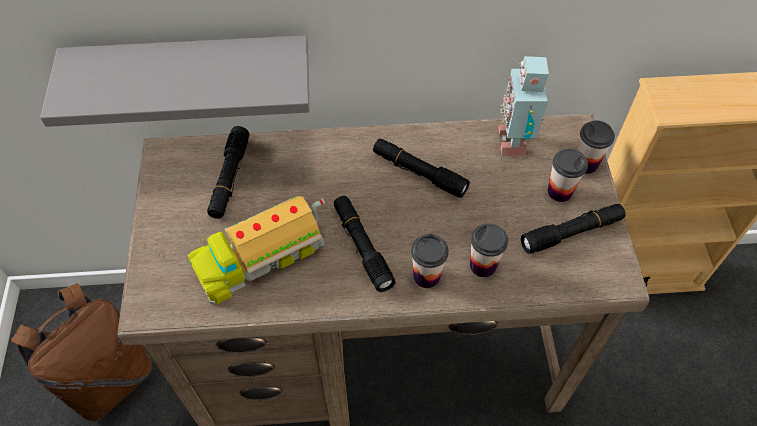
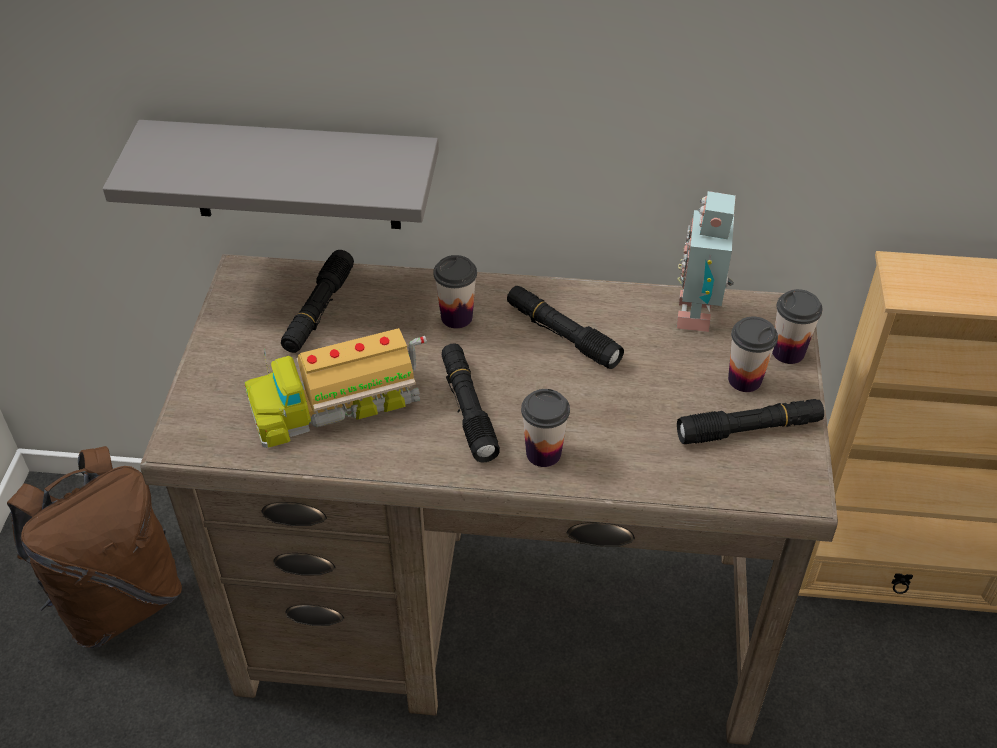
camera: 10 degrees right, 10 degrees down
cup [470,223,508,277] -> cup moved to [433,255,477,328]

